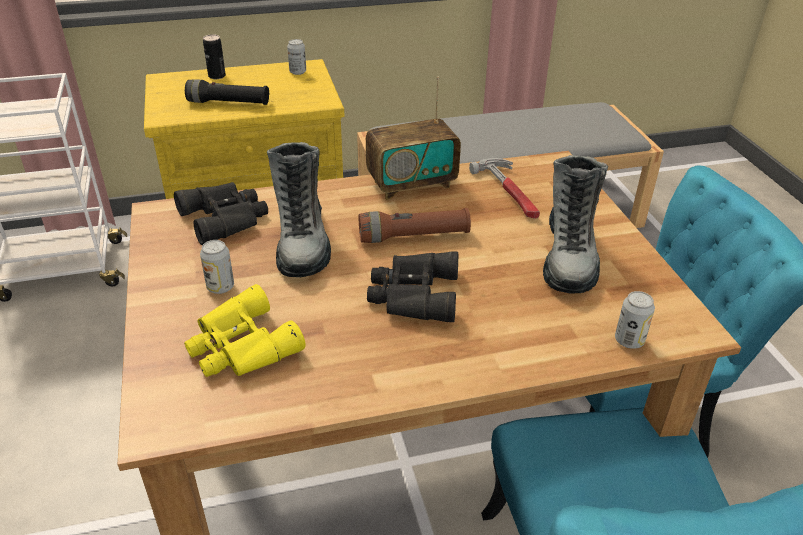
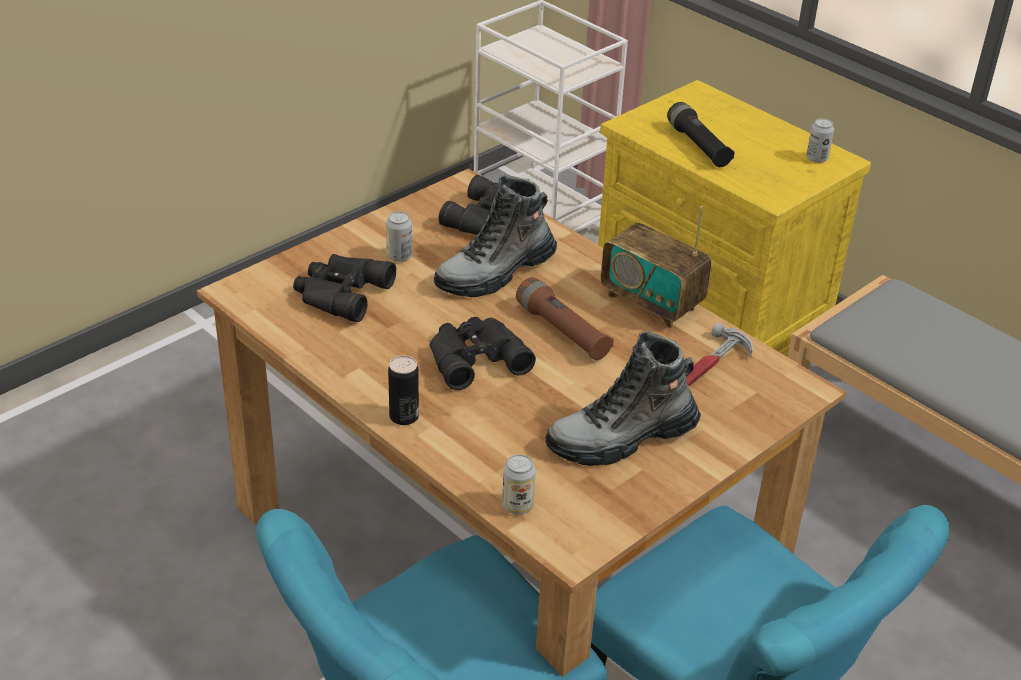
camera: 60 degrees right, 0 degrees up
yellow binoculars [184,284,306,377] -> black binoculars [293,254,396,322]
can [203,34,226,79] -> can moved to [388,356,419,425]

